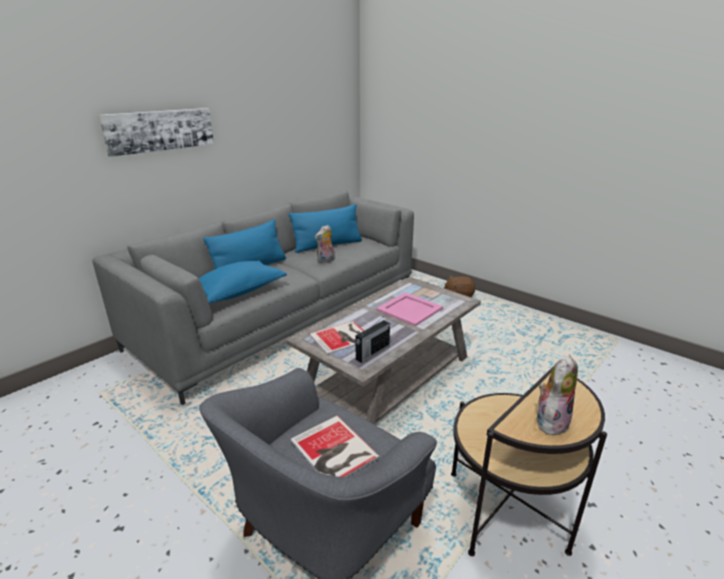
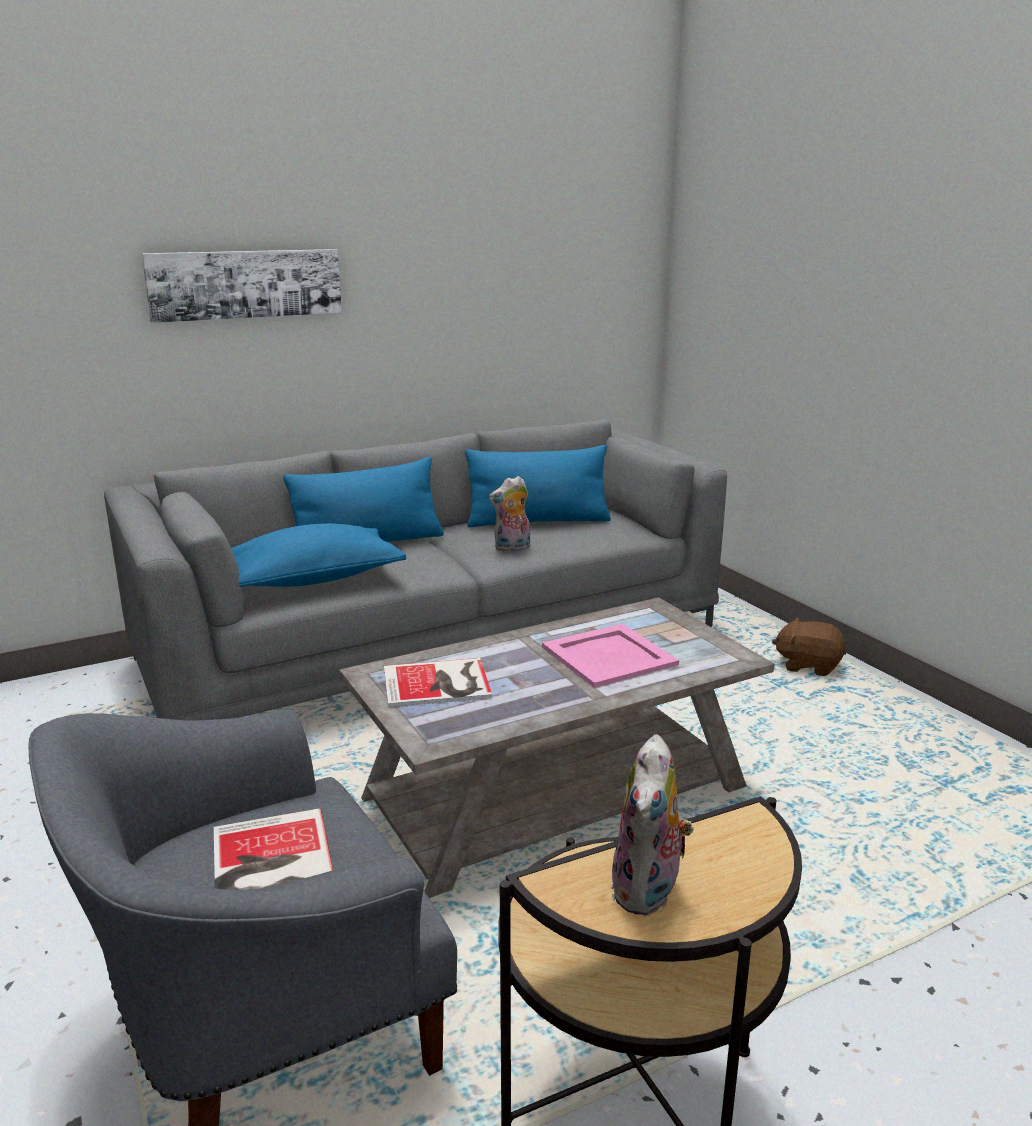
camera: 20 degrees right, 5 degrees down
radio [356,319,390,363] -> none
plush toy [537,355,578,435] -> plush toy turned 135 degrees clockwise [611,734,694,916]

